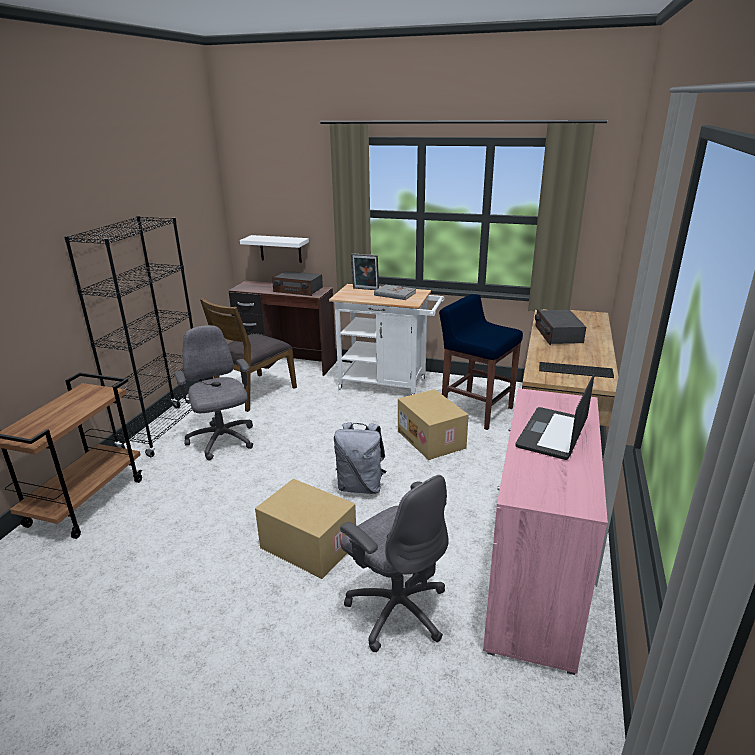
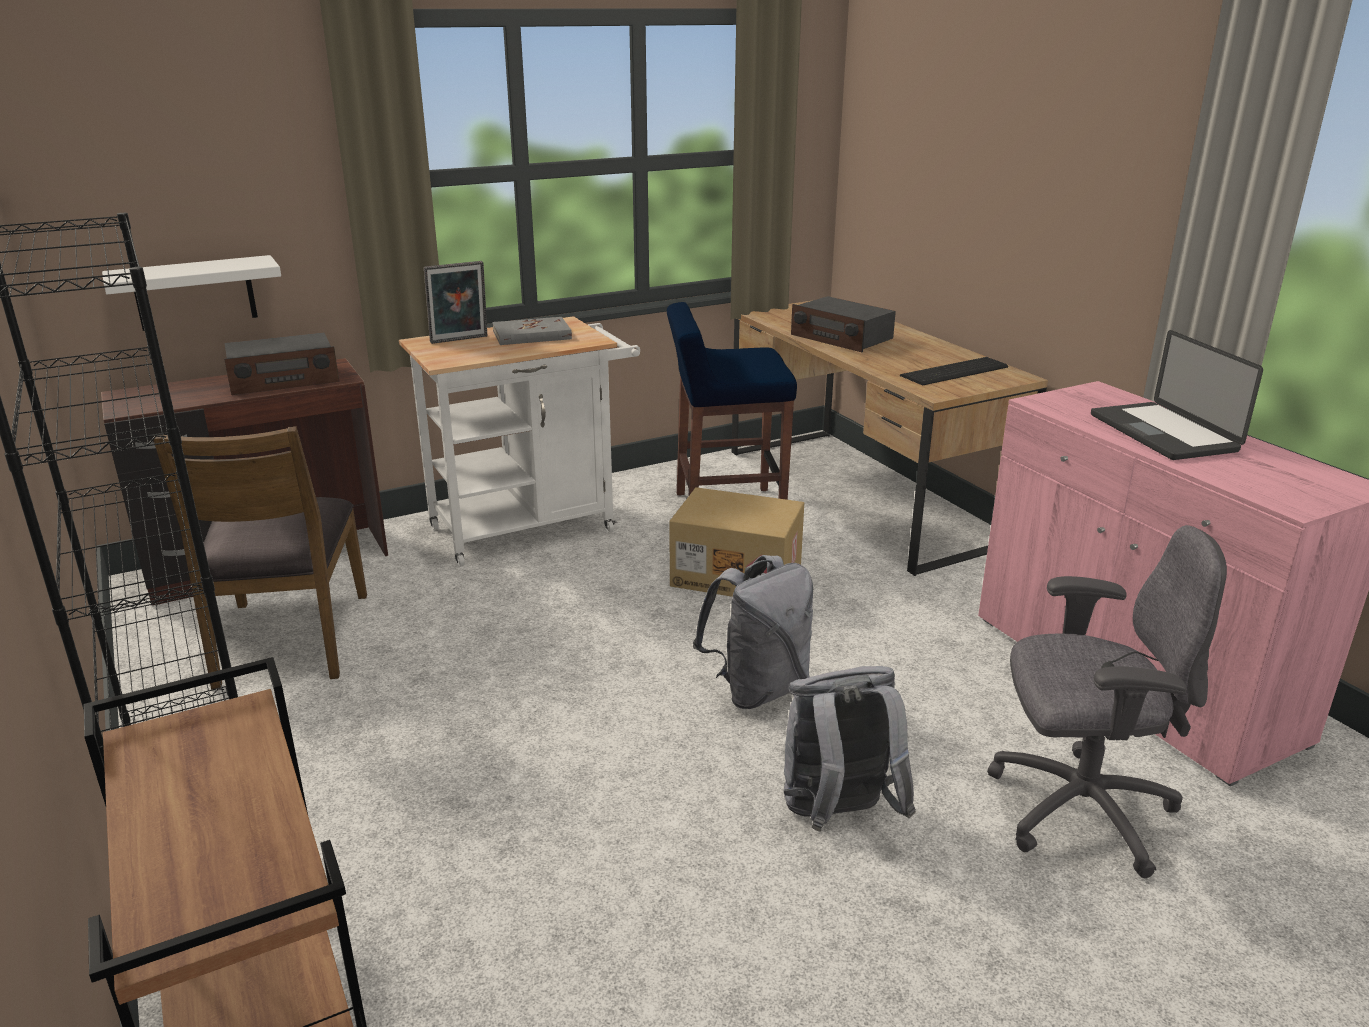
camera: 45 degrees left, 0 degrees up
grey office chair [174,325,253,461] -> none
cardboard box [255,479,356,579] -> grey backpack [784,666,916,832]

